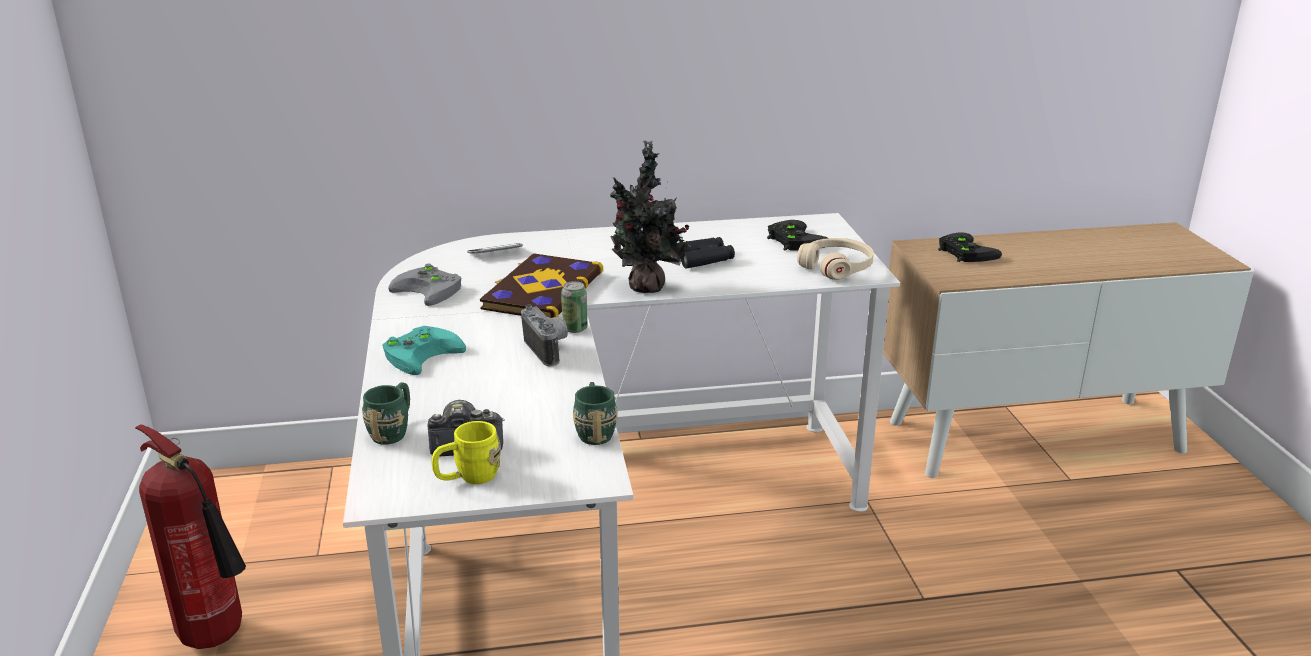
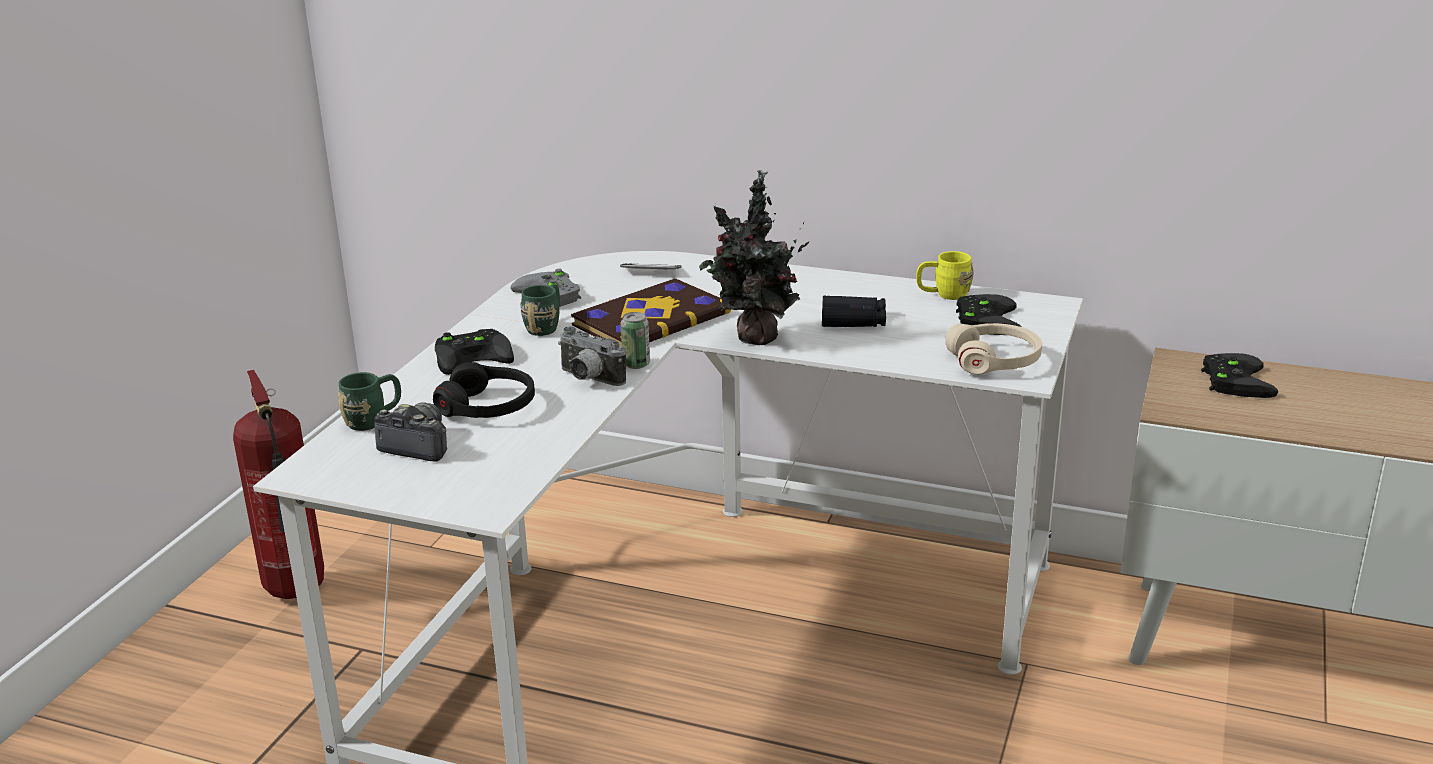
camera: 30 degrees right, 0 degrees up
turquoise game controller [382,326,466,375] -> black game controller [435,329,514,375]
yellow mug [431,421,501,484] -> yellow mug moved to [916,251,973,300]
camera [521,304,568,367] -> camera turned 120 degrees clockwise [558,326,626,386]
green mug [573,382,618,445] -> green mug moved to [520,284,560,336]
none -> black headphones [433,362,535,418]

